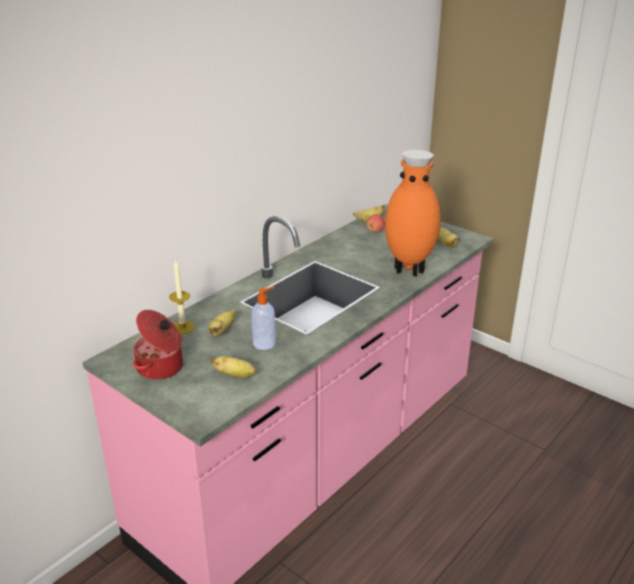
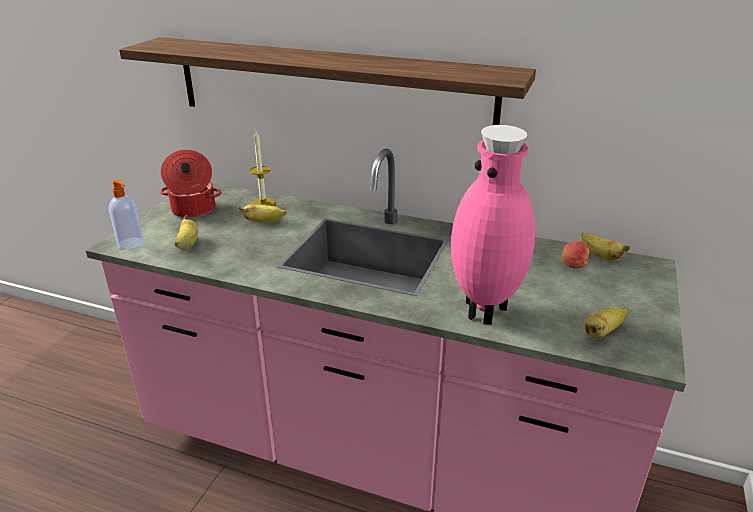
camera: 70 degrees right, 0 degrees up
soap dispenser [251,287,276,350] -> soap dispenser moved to [109,179,143,249]
orange vase [385,150,441,277] -> pink vase [451,125,535,325]
none -> shelf [119,37,536,125]

